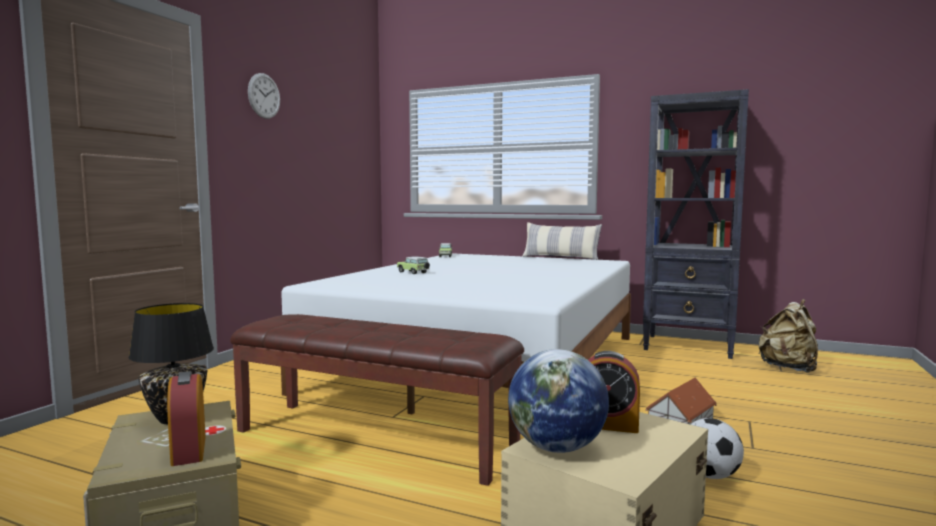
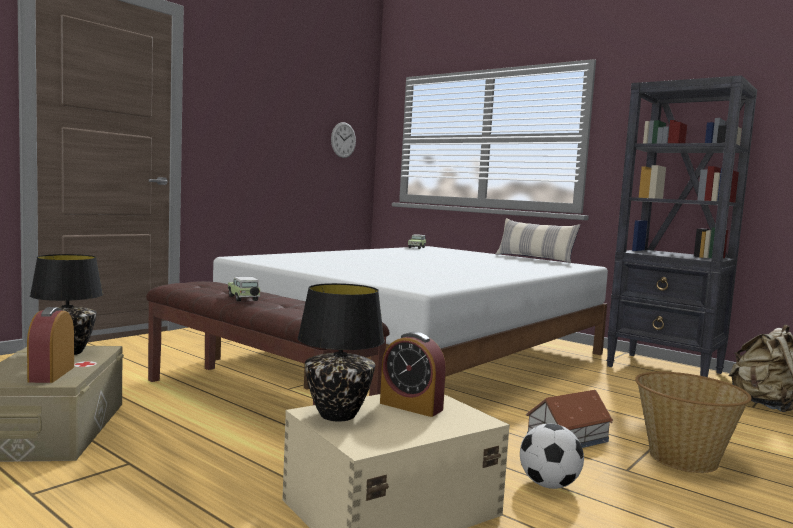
camera: 15 degrees right, 0 degrees up
wall clock [248,73,280,119] -> wall clock moved to [331,122,356,158]
toy car [397,256,430,274] -> toy car moved to [228,276,261,302]
globe [508,349,609,453] -> black table lamp [298,283,385,421]
none -> basket [635,372,752,473]

